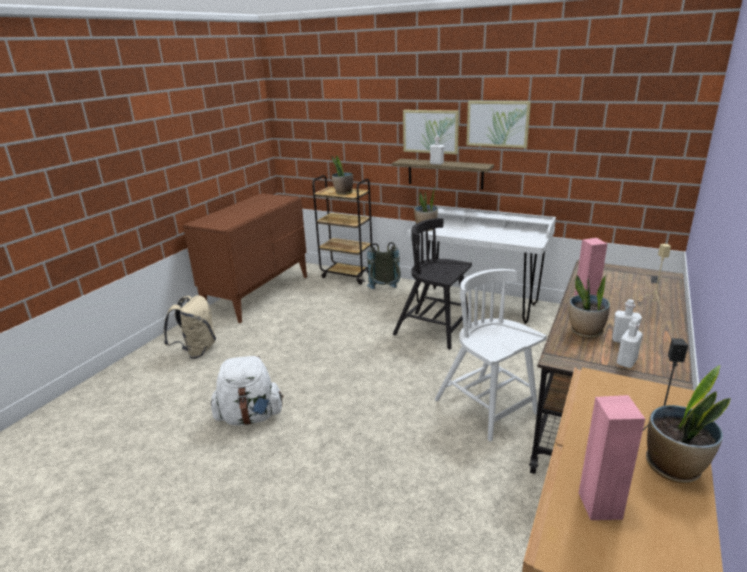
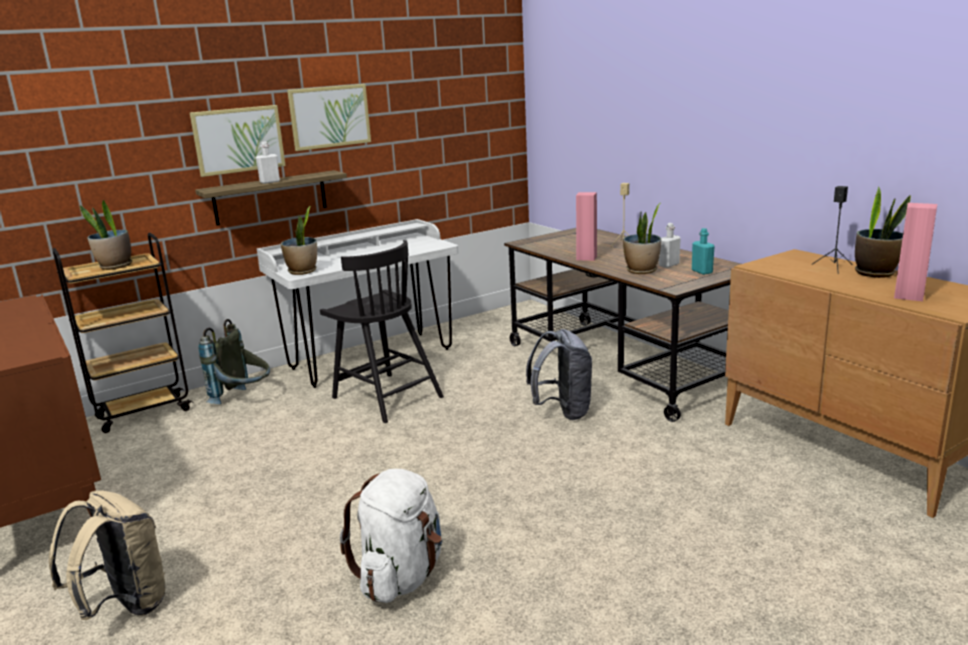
camera: 60 degrees left, 5 degrees down
black chair [393,218,472,349] -> black chair turned 105 degrees counterclockwise [320,240,444,423]
white chair [435,269,547,441] -> grey backpack [526,329,592,420]
white bottle [617,319,643,368] -> turquoise bottle [692,228,714,275]

